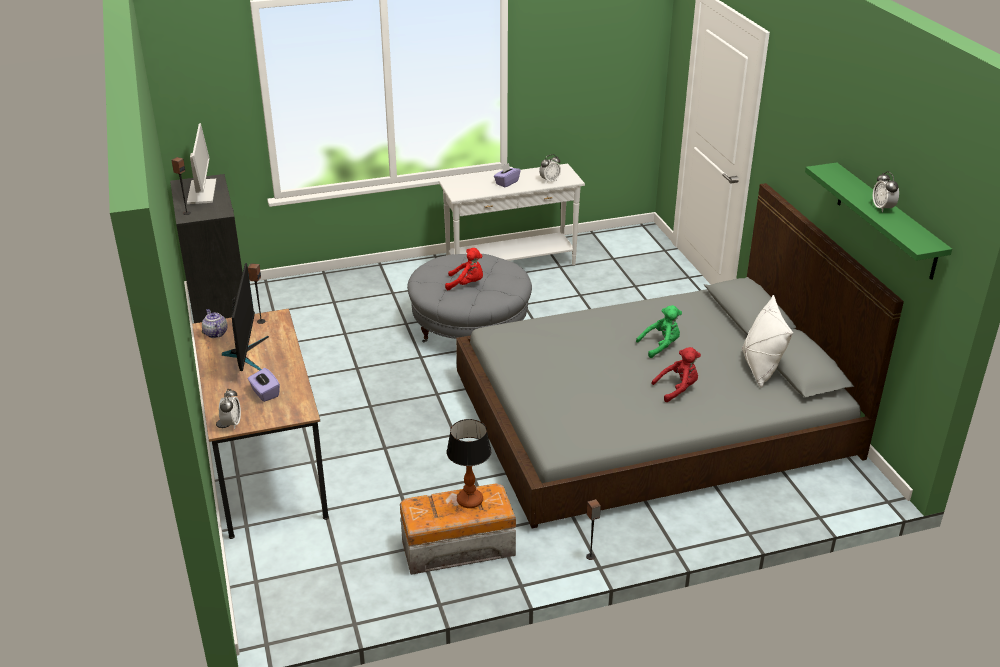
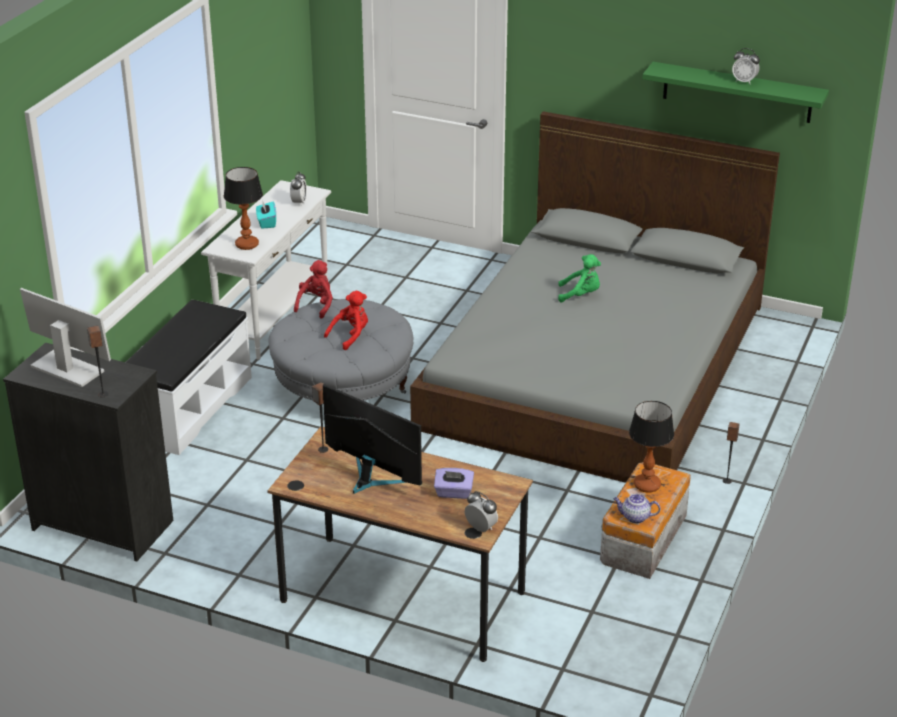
camera: 50 degrees left, 0 degrees up
teapot [202,309,228,338] -> teapot moved to [614,494,660,523]
purple tissue box [494,163,521,187] -> turquoise tissue box [256,200,276,229]
green plush toy [636,305,682,358] -> green plush toy turned 75 degrees clockwise [558,254,601,303]
red plush toy [651,347,701,402] -> red plush toy moved to [294,260,333,319]
white pillow [742,295,793,388] -> none
none -> white bench [126,300,252,455]
none -> table lamp [224,167,263,250]

